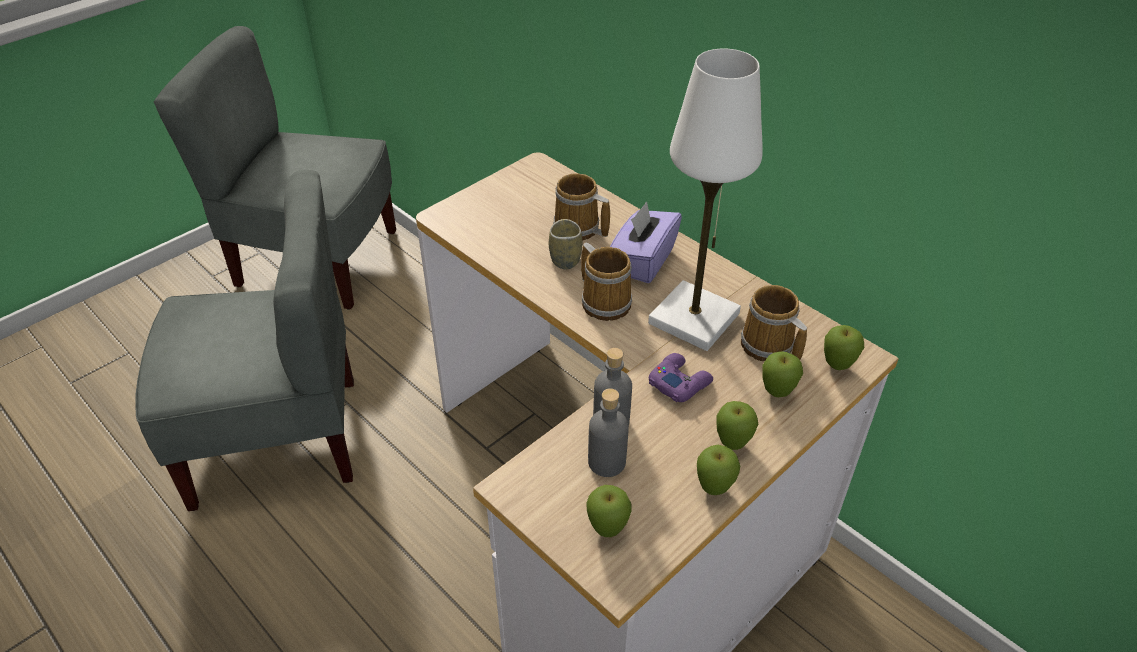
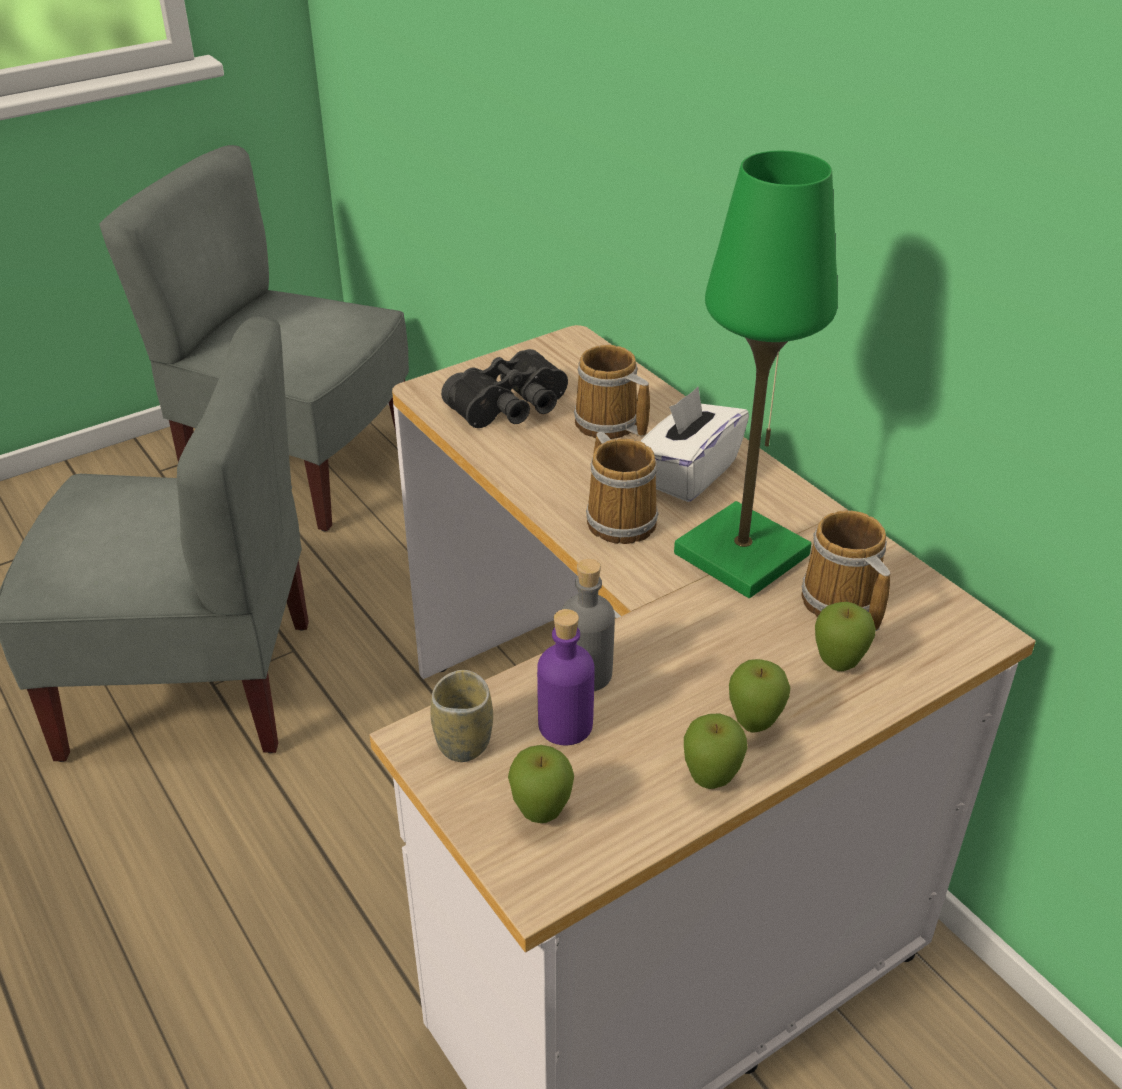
camera: 10 degrees right, 5 degrees down
cup [549,219,583,269] -> cup moved to [430,670,493,762]
grey bottle [588,388,629,477] -> purple bottle [537,609,594,745]
purple tissue box [610,201,682,283] -> white tissue box [640,387,749,502]
white table lamp [648,48,763,351] -> green table lamp [674,151,838,598]
purple game controller [649,353,713,402] -> none
apple [824,325,864,370] -> none
none -> black binoculars [441,349,568,428]

